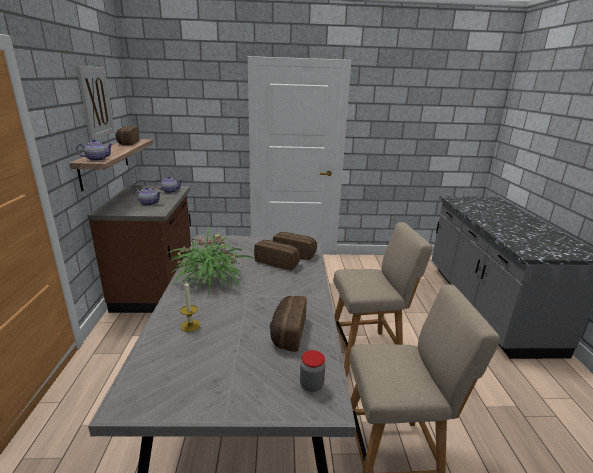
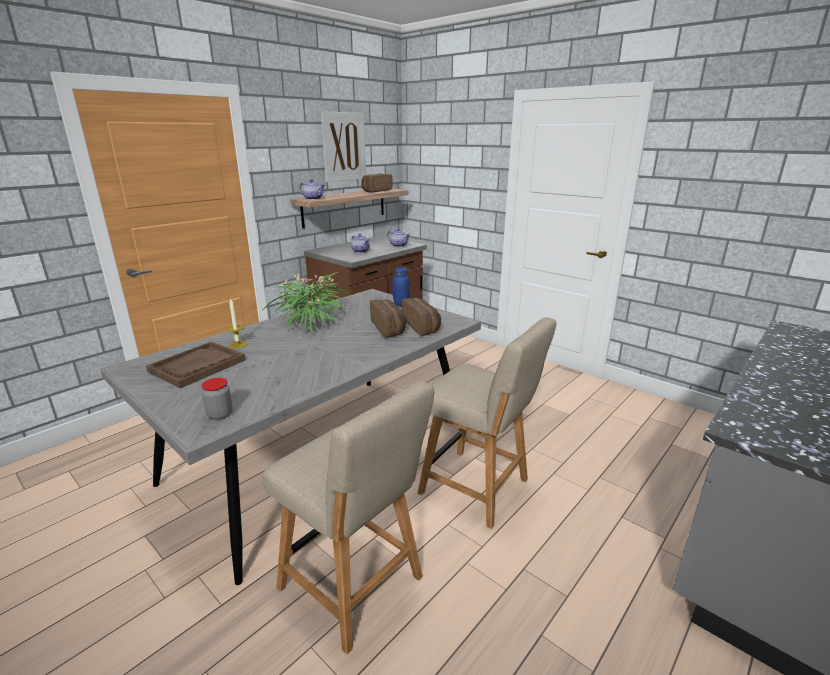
camera: 45 degrees right, 0 degrees up
bread [270,296,307,352] -> none
none -> brown tray [146,341,246,388]
none -> blue jar [392,267,410,306]

